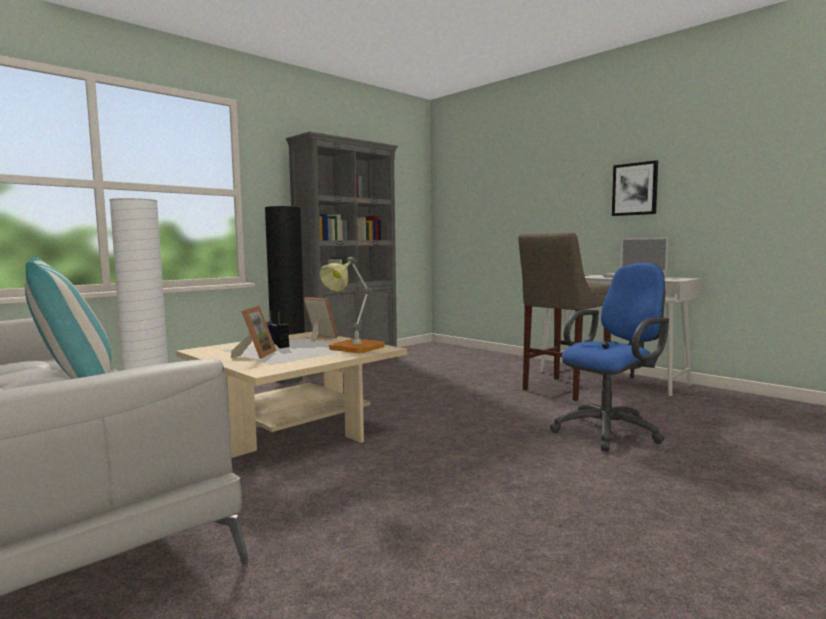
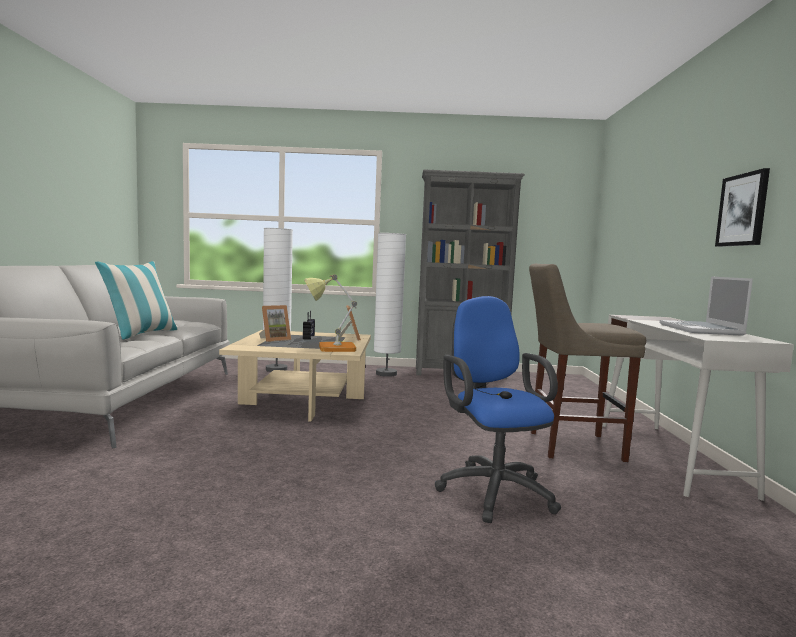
camera: 45 degrees right, 0 degrees up
black floor lamp [265,206,305,384] -> white floor lamp [374,233,406,377]
blue office chair [550,263,669,451] -> blue office chair turned 120 degrees counterclockwise [435,296,561,523]

